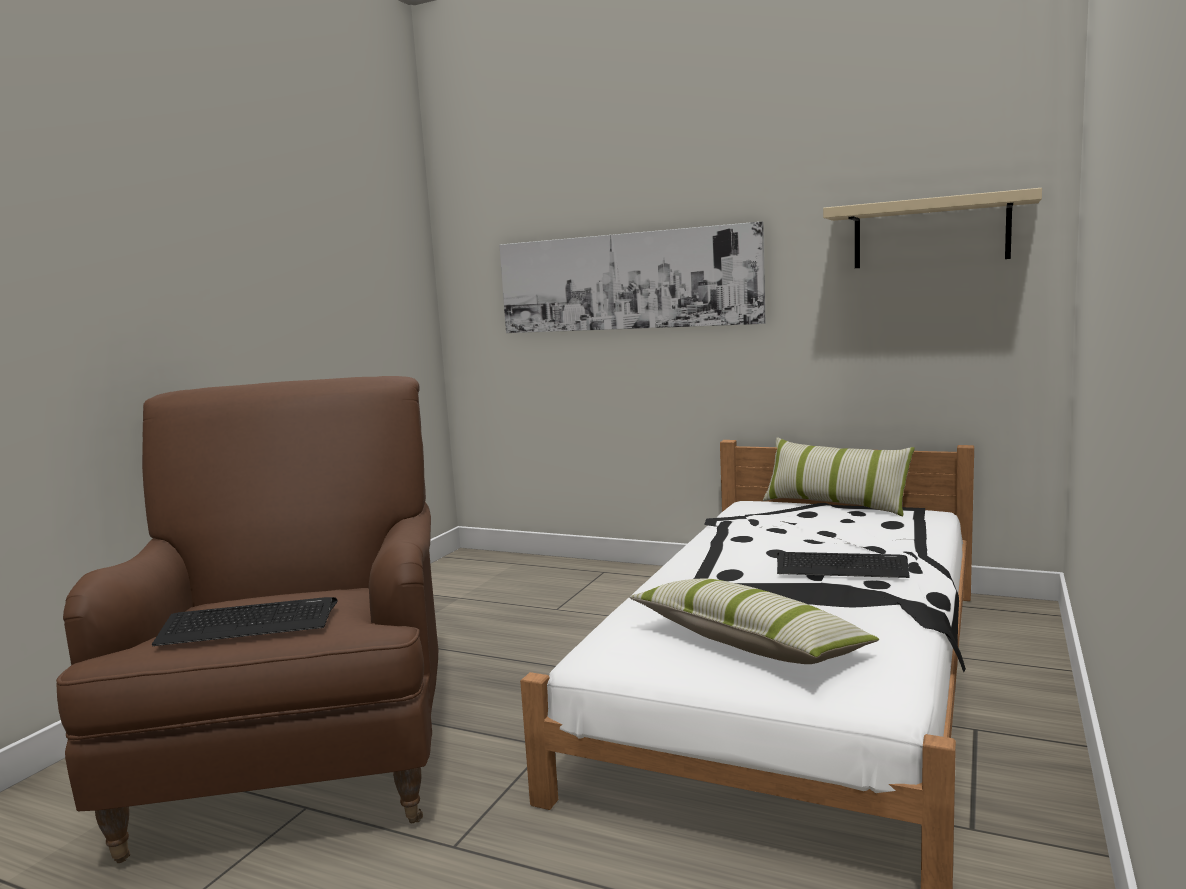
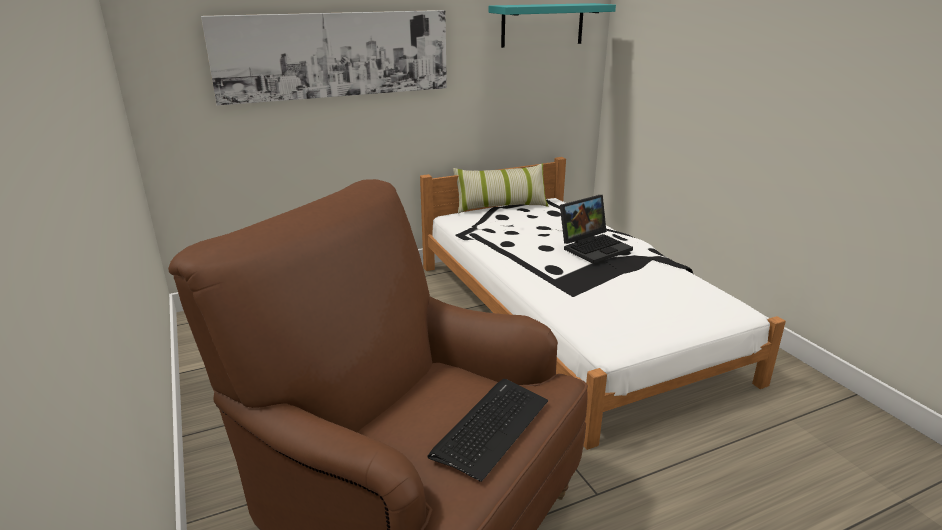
camera: 50 degrees left, 15 degrees up
pillow [629,578,879,664] -> none
keyboard [777,552,910,578] -> laptop [560,195,633,264]
beige shelf [823,188,1042,268] -> turquoise shelf [489,3,616,48]

